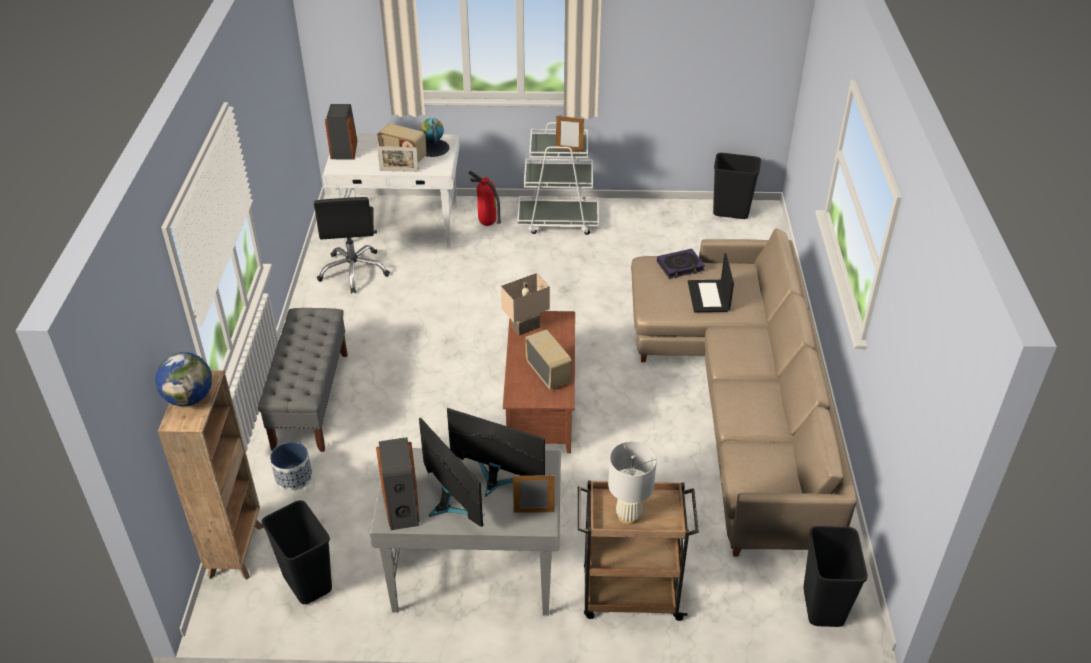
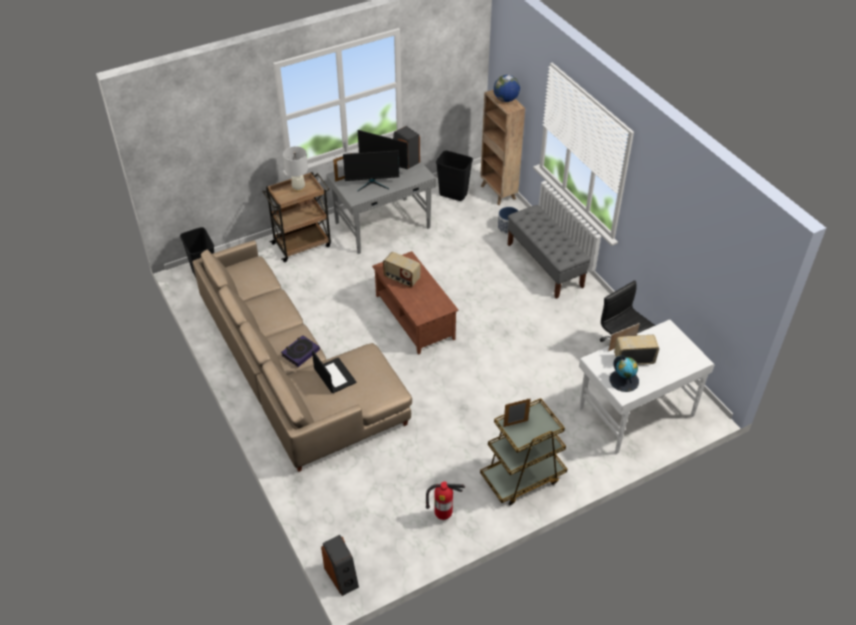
camera: 150 degrees right, 5 degrees up
speaker [325,104,357,159] -> speaker moved to [321,535,359,596]
fire extinguisher [469,170,501,226] -> fire extinguisher moved to [426,481,465,520]
beige table lamp [501,273,550,336] -> none
white cart [517,122,599,235] -> brown cart [480,398,567,505]
book [657,249,705,279] -> book moved to [281,335,320,367]
black trash can [713,153,761,219] -> none

